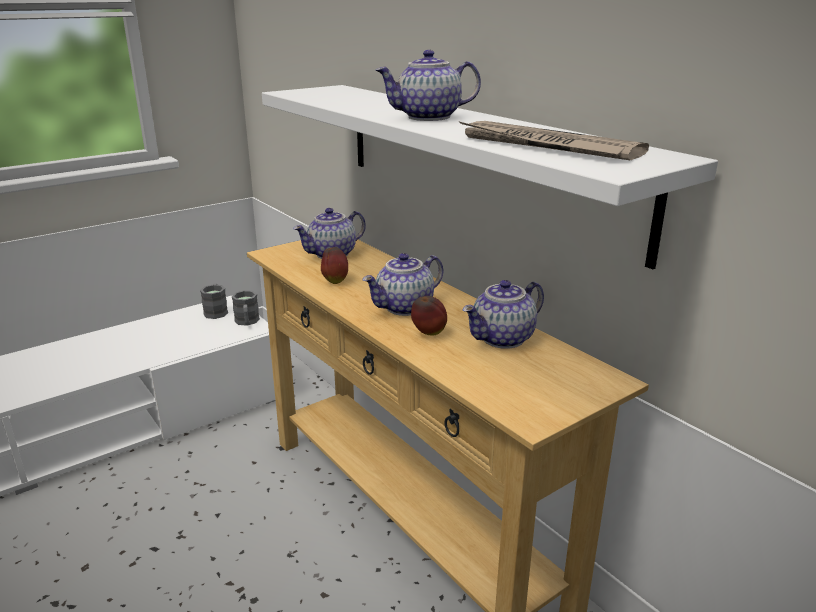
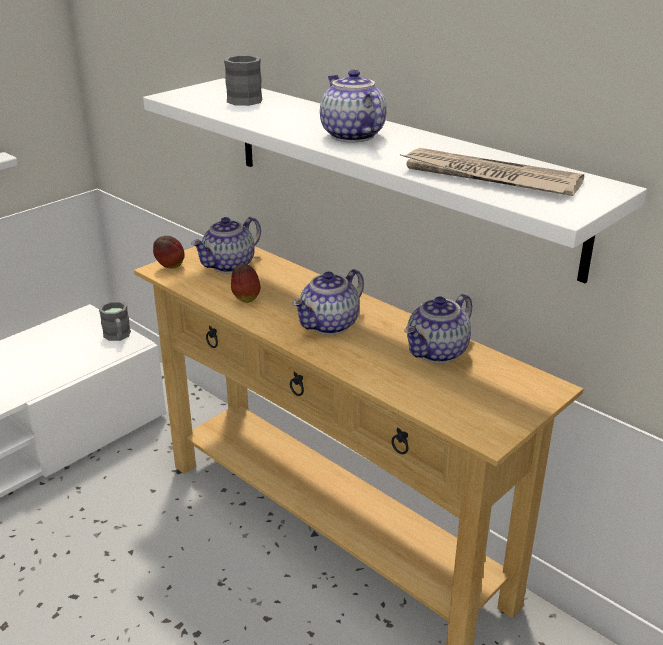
camera: 10 degrees left, 5 degrees up
grey mug [200,283,228,319] -> grey mug moved to [224,55,262,106]
teapot [376,50,481,121] -> teapot turned 90 degrees clockwise [320,69,387,142]
apple [411,296,447,335] -> apple moved to [153,236,185,269]

